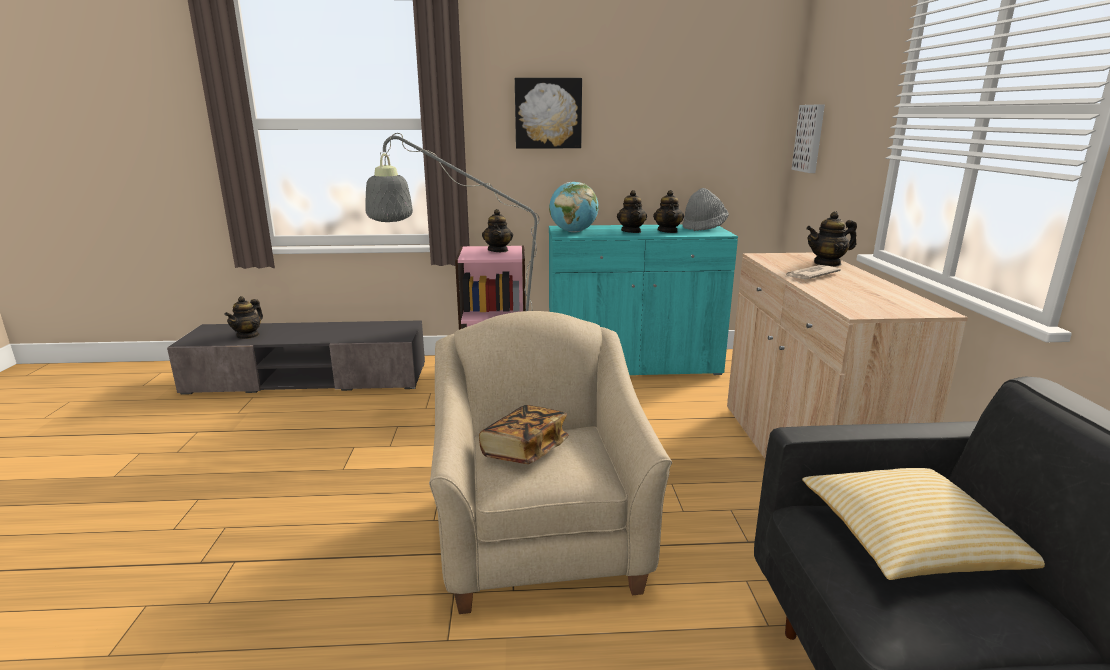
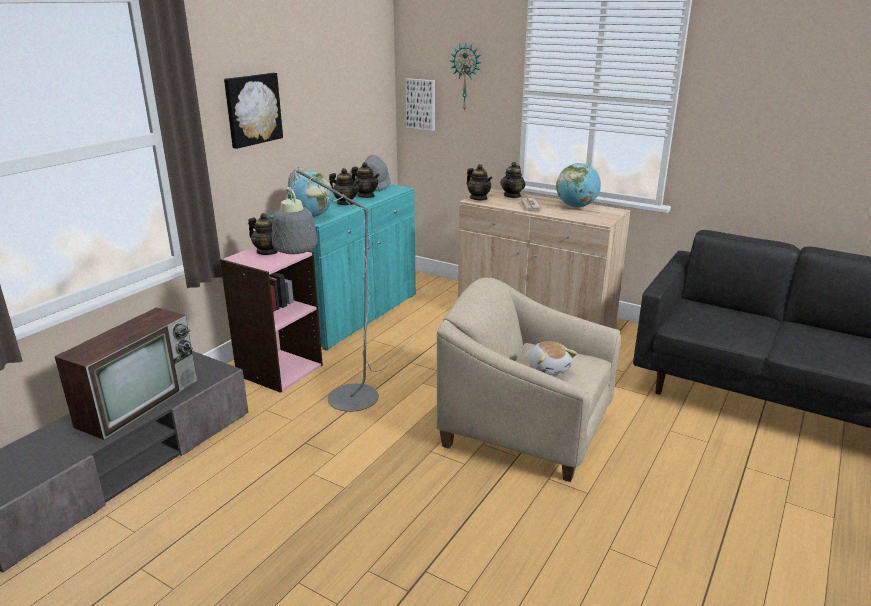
camera: 55 degrees left, 5 degrees up
teapot [224,296,263,339] -> teapot moved to [467,164,492,200]
book [479,405,568,464] -> plush toy [528,341,577,375]
pillow [802,468,1045,580] -> none
none -> television [54,307,197,440]
none -> wall clock [450,43,482,112]
none -> globe [556,163,601,208]

